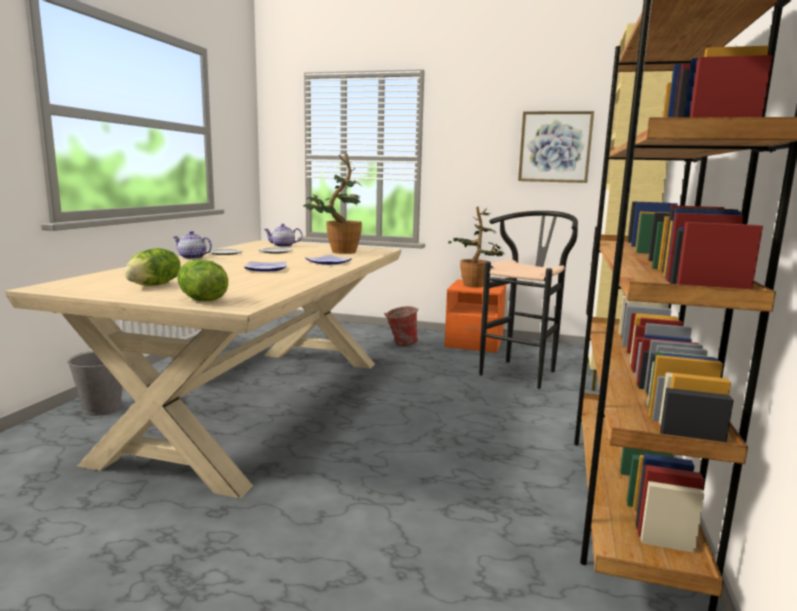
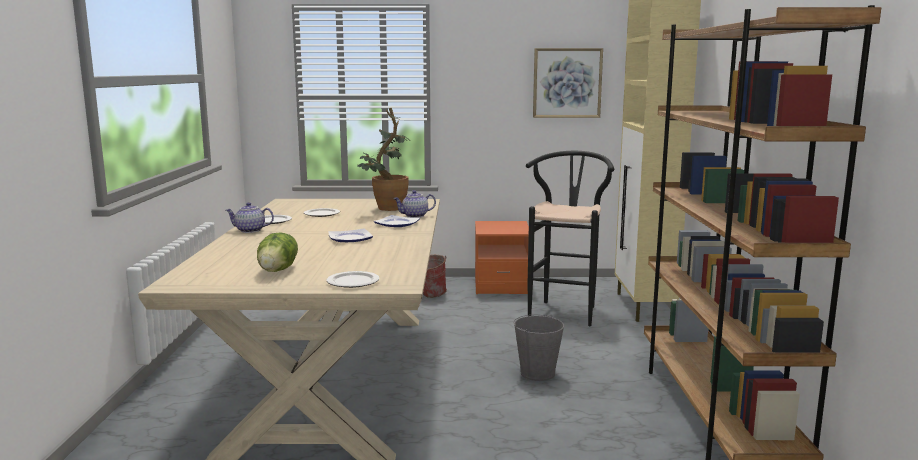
camera: 15 degrees left, 0 degrees up
grey bucket [68,351,122,416] -> grey bucket moved to [514,315,564,381]
lettuce [177,260,228,301] -> plate [327,271,380,288]
teapot [264,224,302,247] -> teapot moved to [393,190,436,218]
potted plant [448,207,505,287] -> none

